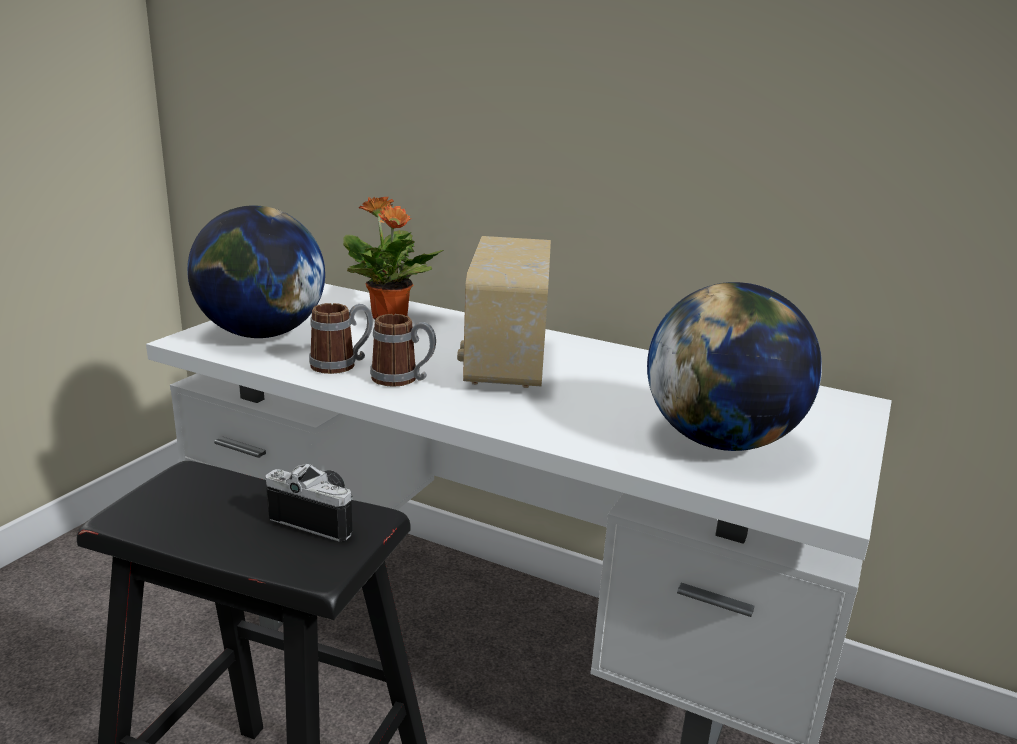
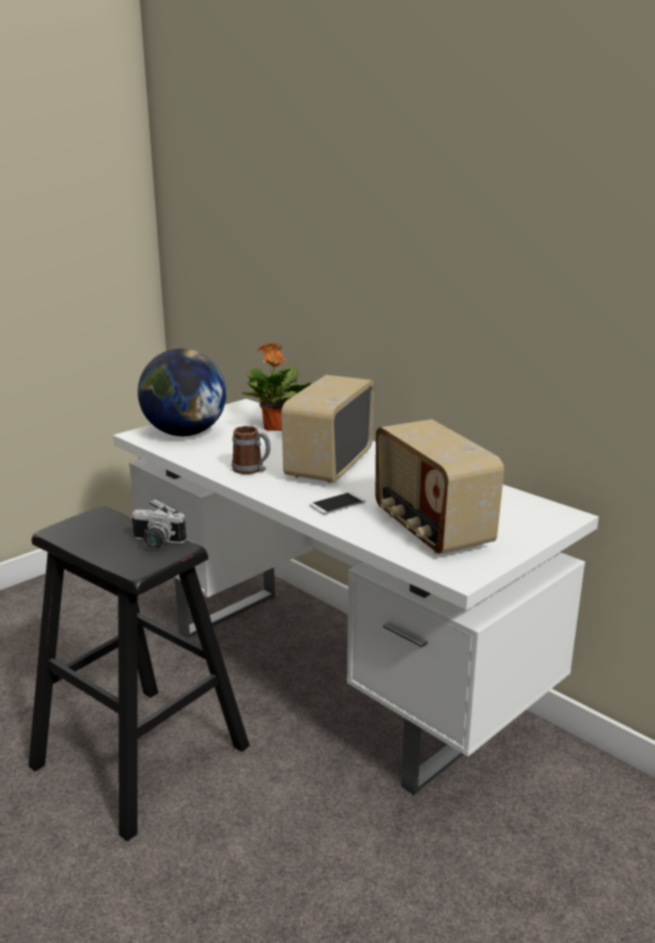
camera: 20 degrees right, 0 degrees up
camera [266,463,353,542] -> camera turned 150 degrees clockwise [132,504,186,549]
mug [309,303,373,374] -> none
globe [647,282,822,451] -> radio [375,419,504,554]
none -> phone [310,492,365,514]

